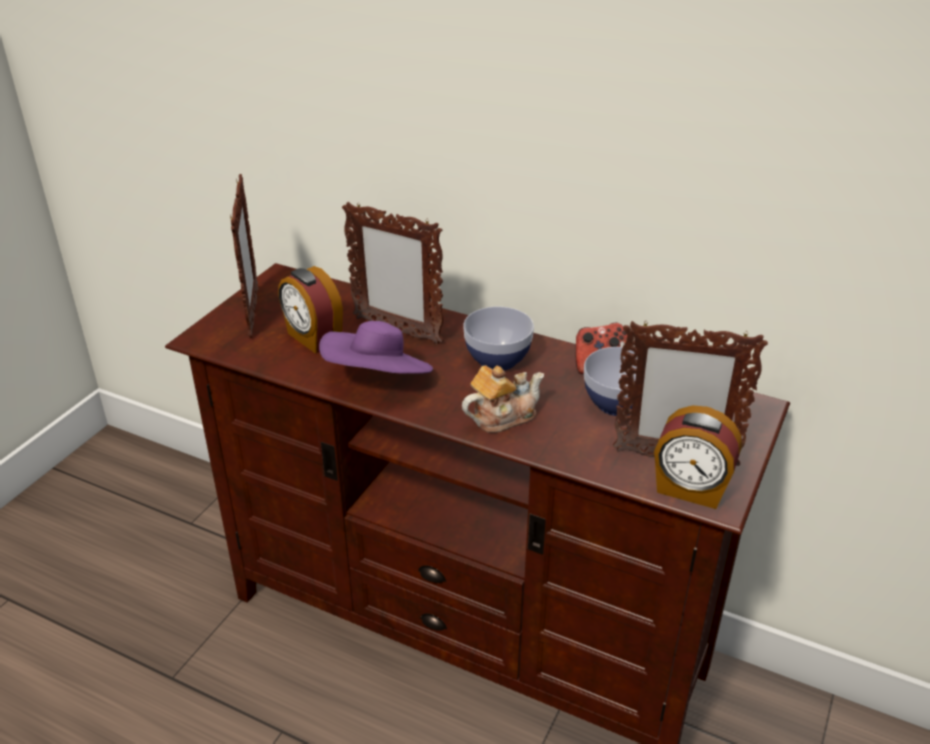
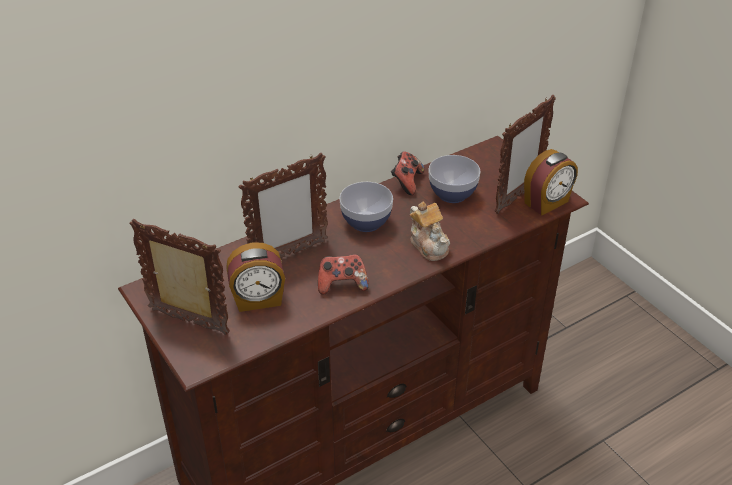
camera: 60 degrees left, 5 degrees up
purple hat [319,321,433,374] -> game controller [318,254,369,295]
teapot [462,365,544,433] -> teapot turned 150 degrees clockwise [410,202,450,261]

